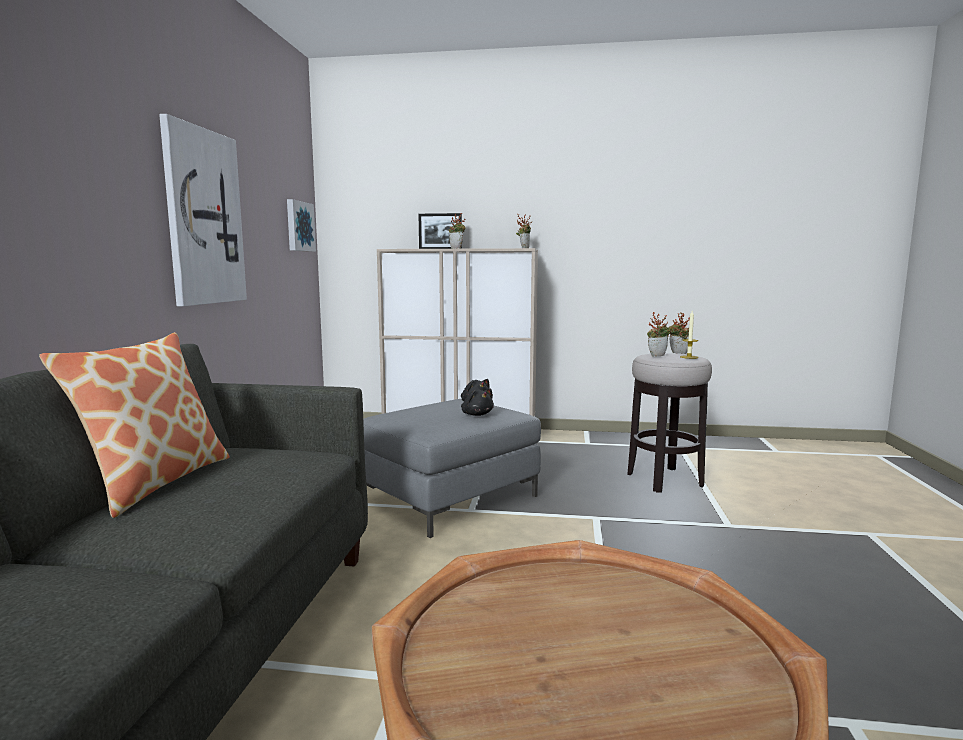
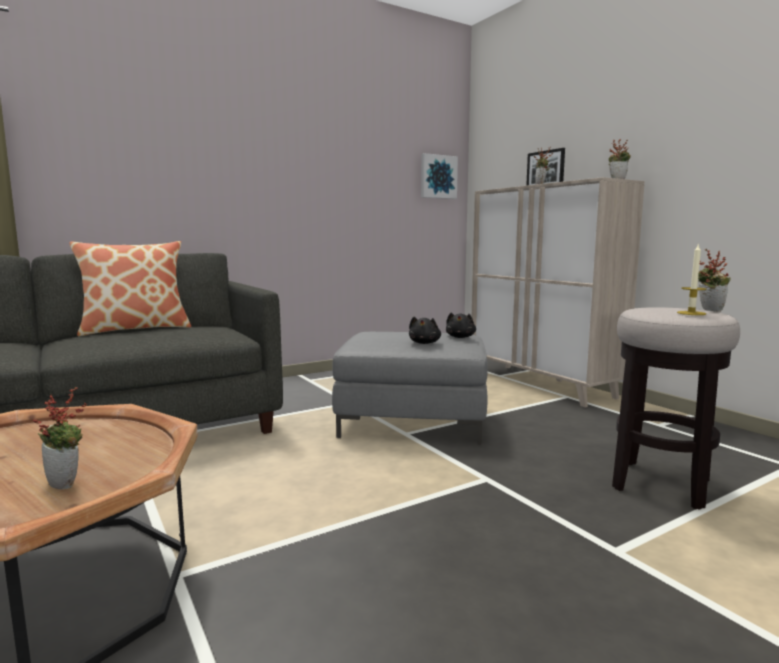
camera: 50 degrees right, 0 degrees up
picture [159,114,247,307] -> none
potted plant [647,312,671,356] -> potted plant moved to [33,387,88,490]

